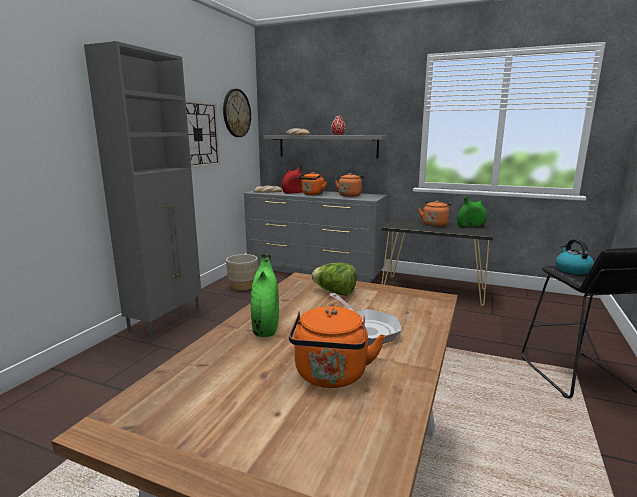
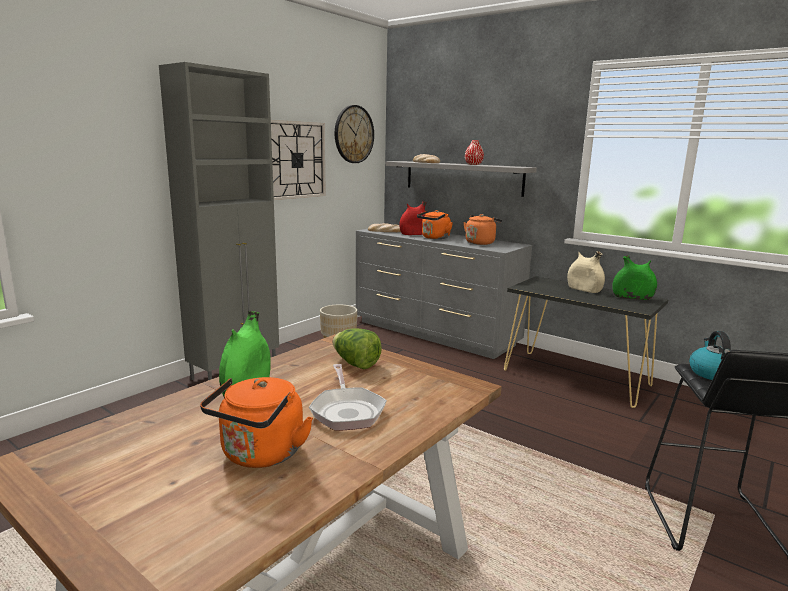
camera: 15 degrees right, 0 degrees up
orange kettle [418,201,451,226] -> beige vase [567,251,605,293]

